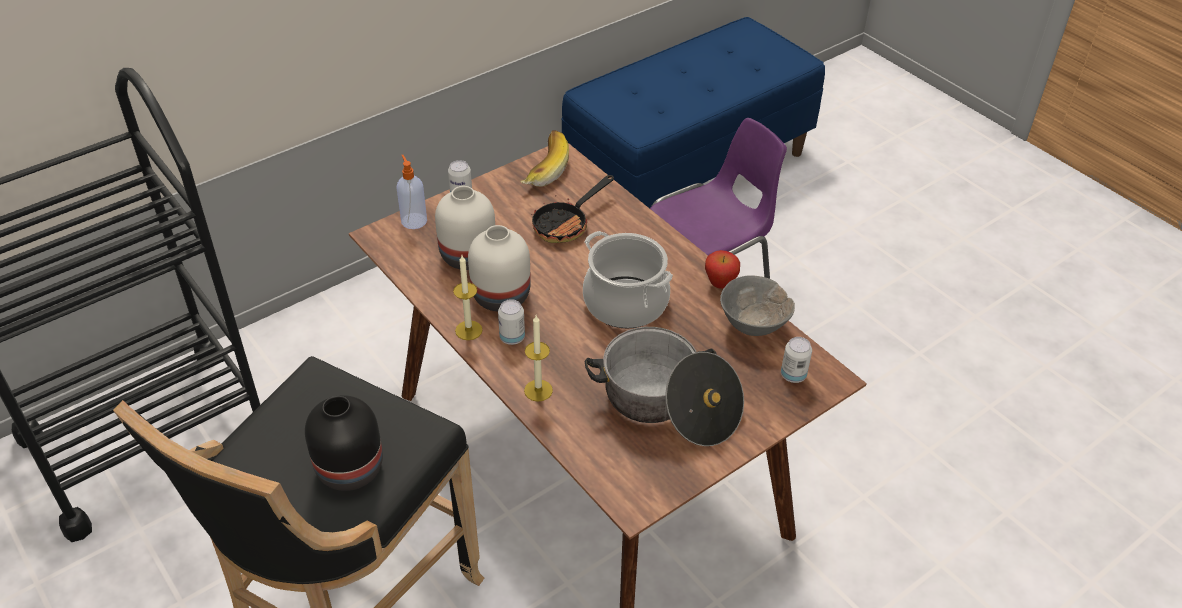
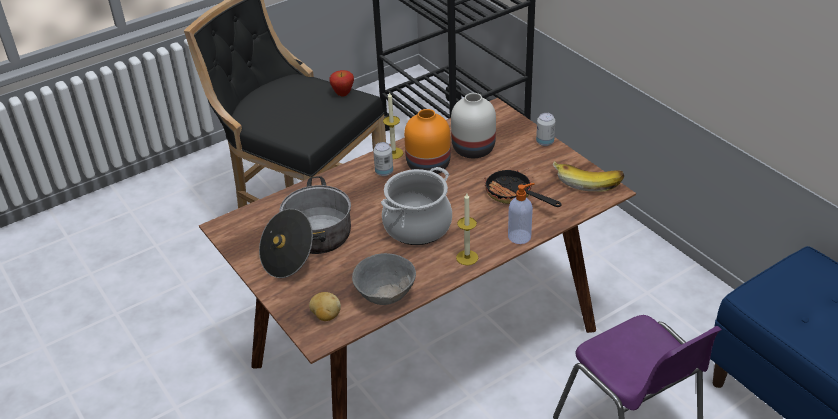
camera: 95 degrees right, 5 degrees down
black vase [305,395,383,491] -> none
soap dispenser [396,155,427,229] -> soap dispenser moved to [508,183,535,244]
white vase [468,225,531,311] -> orange vase [404,109,451,174]
candle [524,315,553,402] -> candle moved to [456,193,478,265]
apple [705,250,740,289] -> apple moved to [330,70,354,97]
can [781,337,812,383] -> potato [309,292,341,321]

